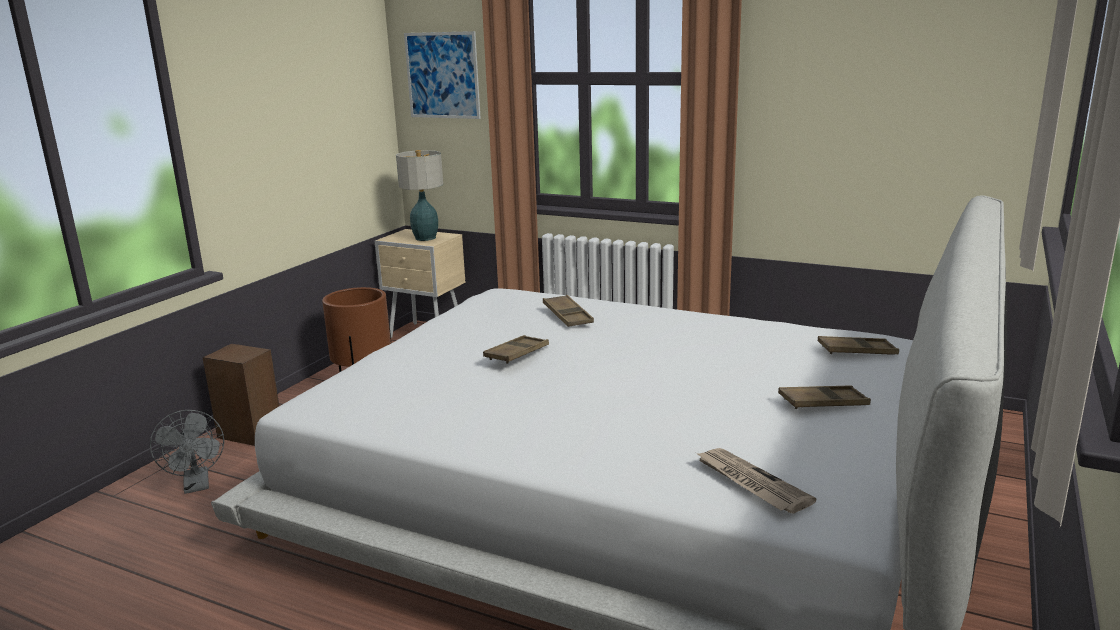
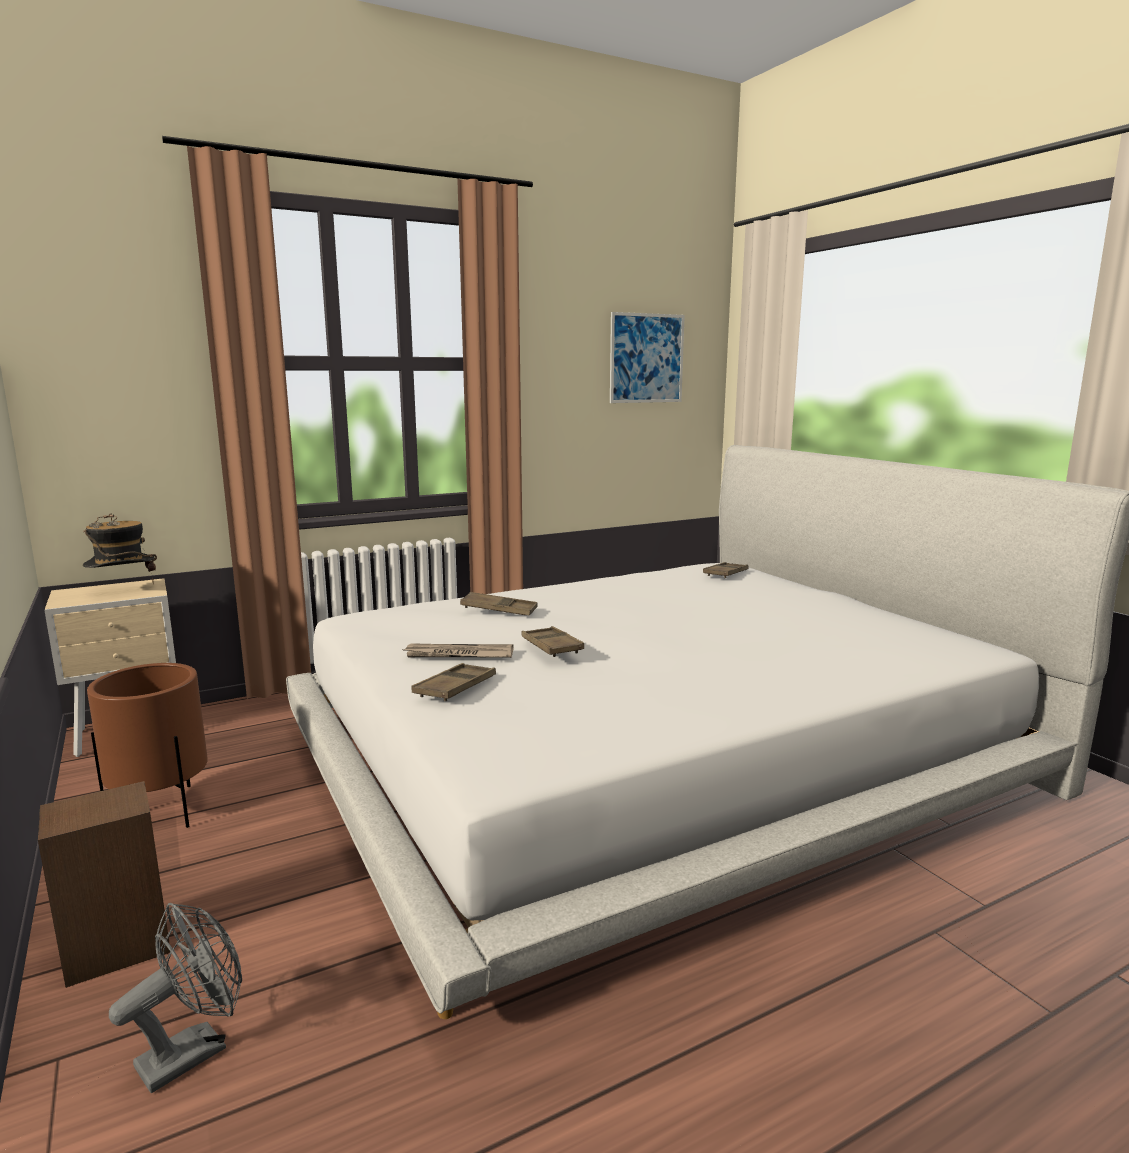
camera: 55 degrees left, 5 degrees down
grey fan [150,410,224,494] -> grey fan turned 60 degrees counterclockwise [109,903,242,1093]
table lamp [396,150,443,241] -> hat [83,513,157,585]
picture [404,31,481,119] -> picture moved to [610,312,685,403]
newspaper [696,448,816,513] -> newspaper moved to [402,643,514,658]
brown tray [778,386,871,409] -> brown tray moved to [411,663,496,702]

